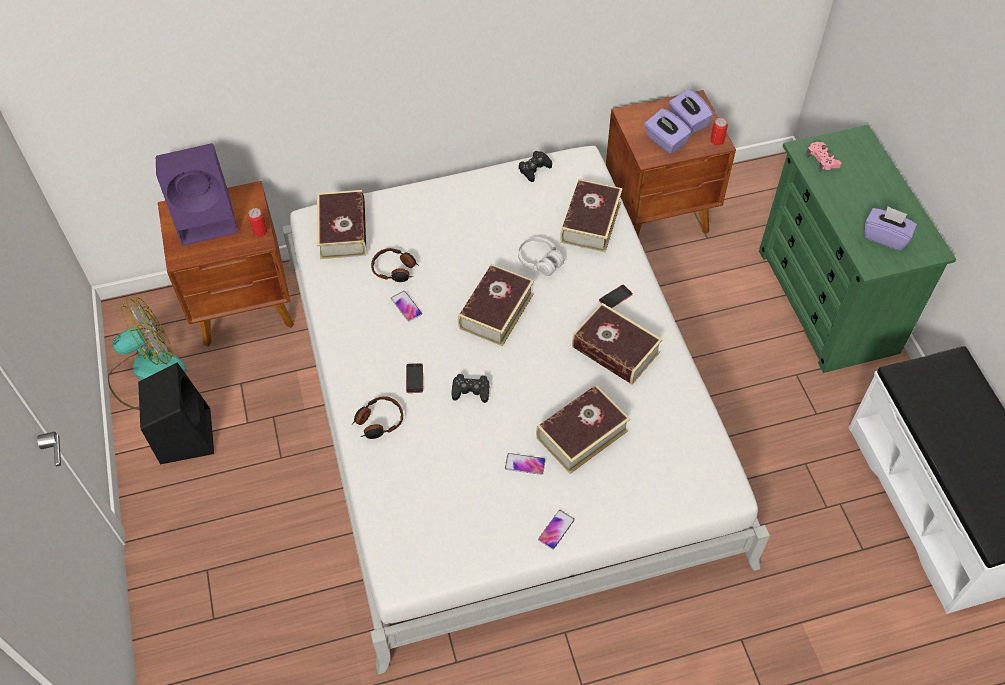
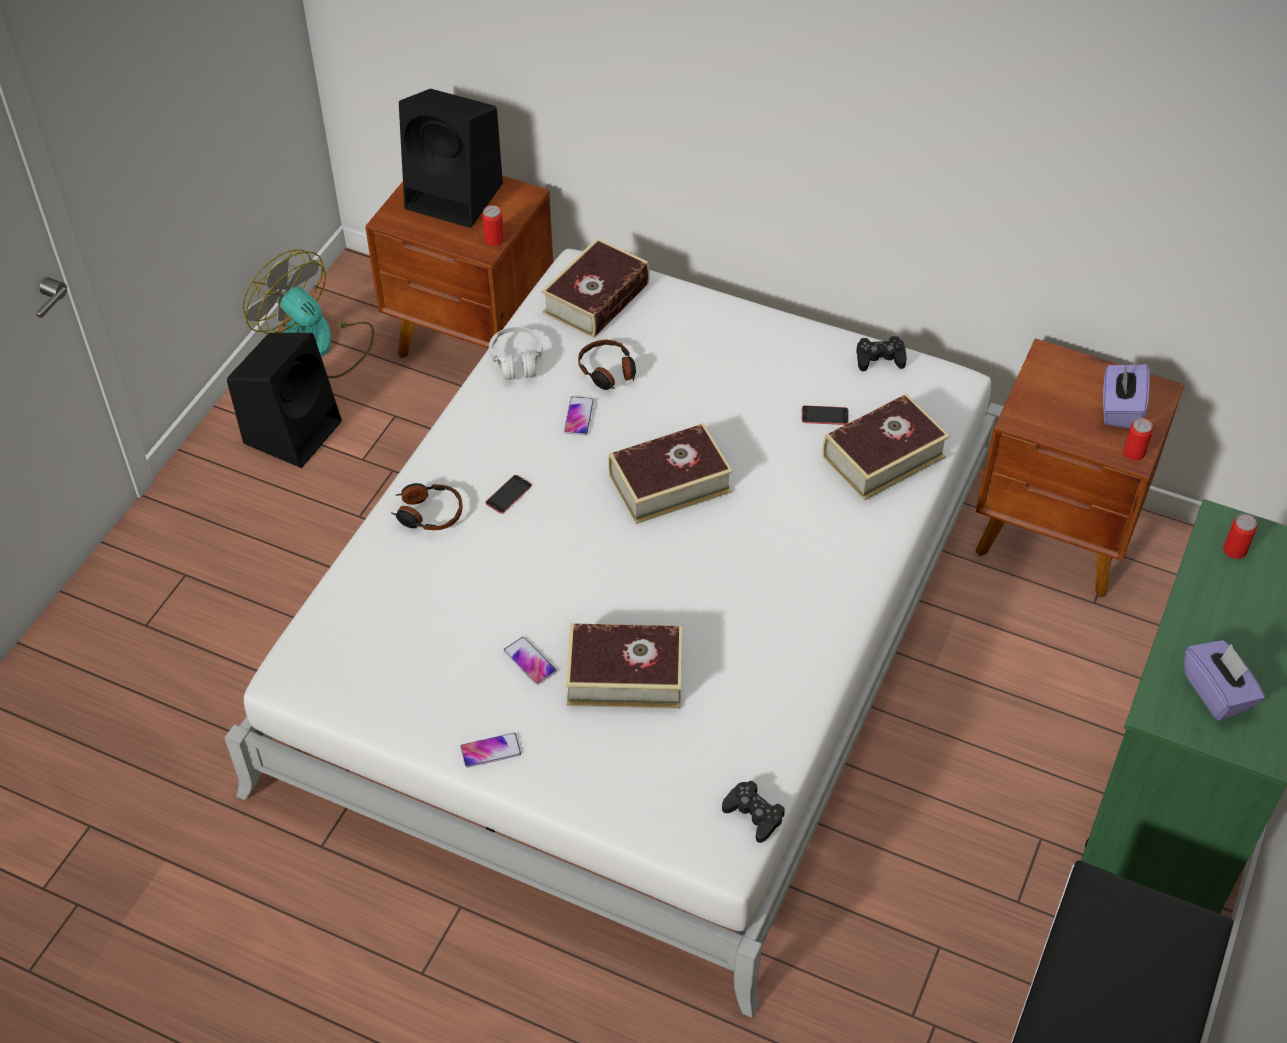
camera: 40 degrees right, 5 degrees down
fan [108,297,186,410] -> fan turned 150 degrees counterclockwise [243,249,374,378]
purple speaker [156,143,238,246] -> black speaker [399,89,503,228]
black game controller [451,374,490,403] -> black game controller moved to [722,781,785,843]
white headphones [518,237,564,276] -> white headphones moved to [489,327,543,380]
book [572,303,663,385] -> none
phone [599,285,633,308] -> phone moved to [802,405,849,425]
purple tissue box [644,108,692,154] -> none
pink game controller [806,142,842,172] -> can [1223,514,1257,559]

